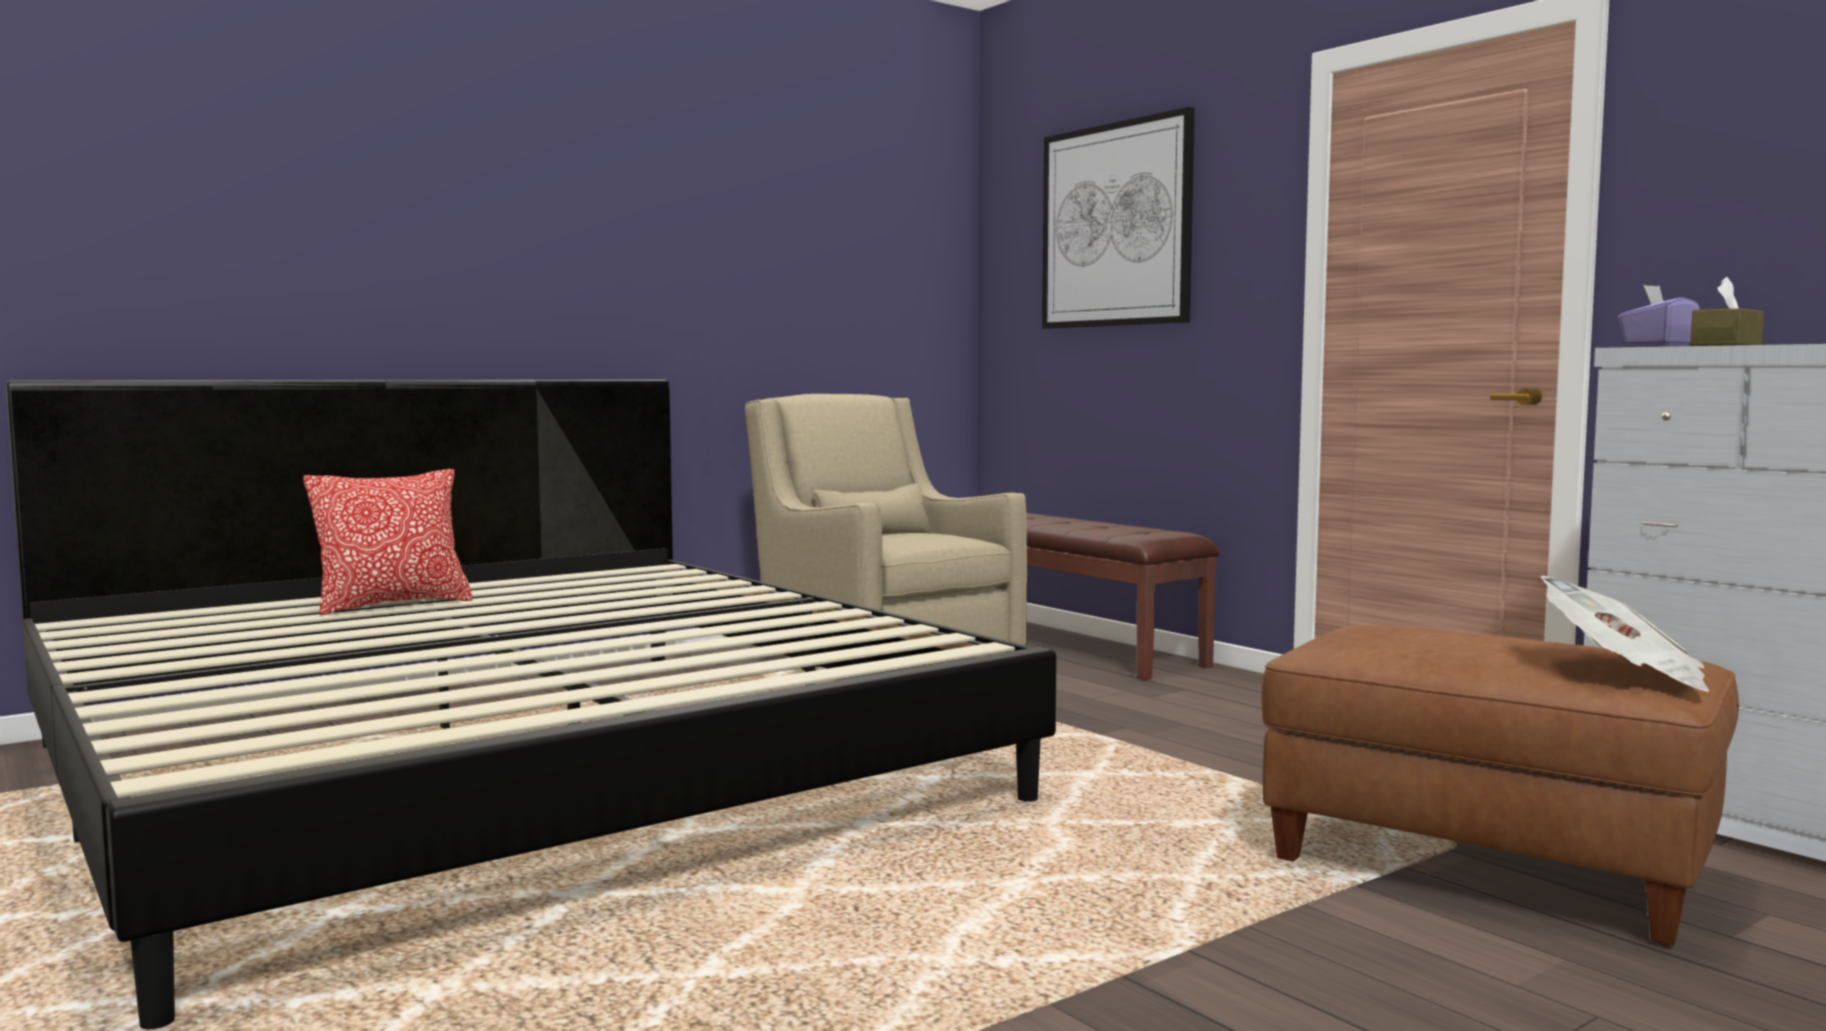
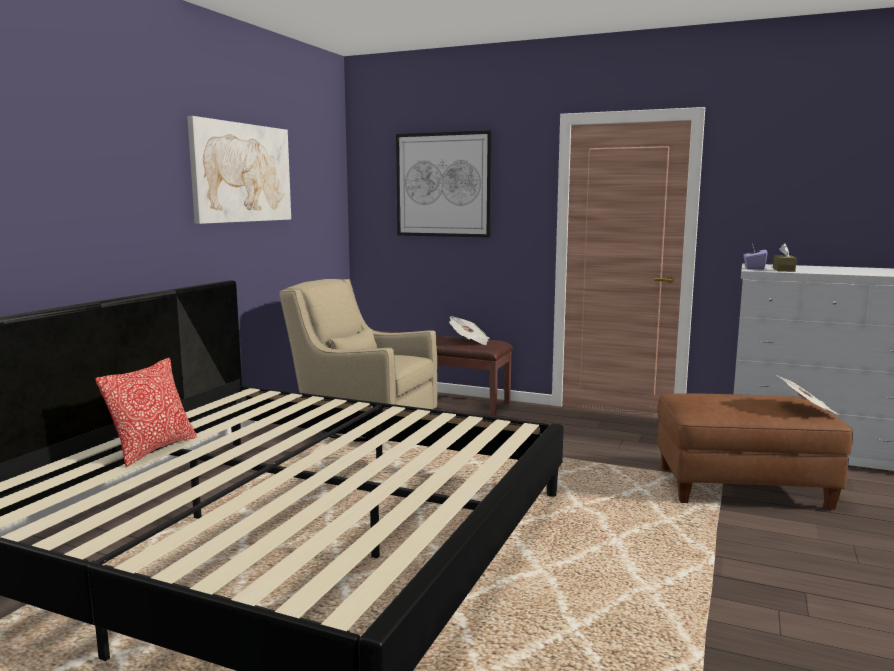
camera: 30 degrees left, 5 degrees up
none -> picture [187,116,291,224]
none -> newspaper [449,316,490,345]

